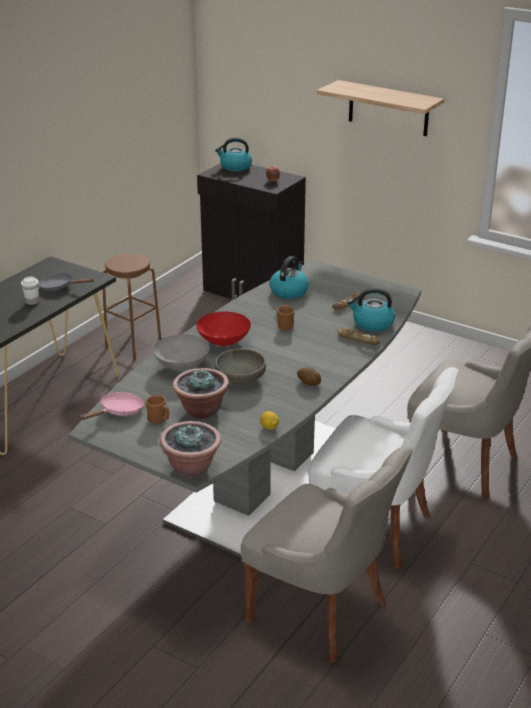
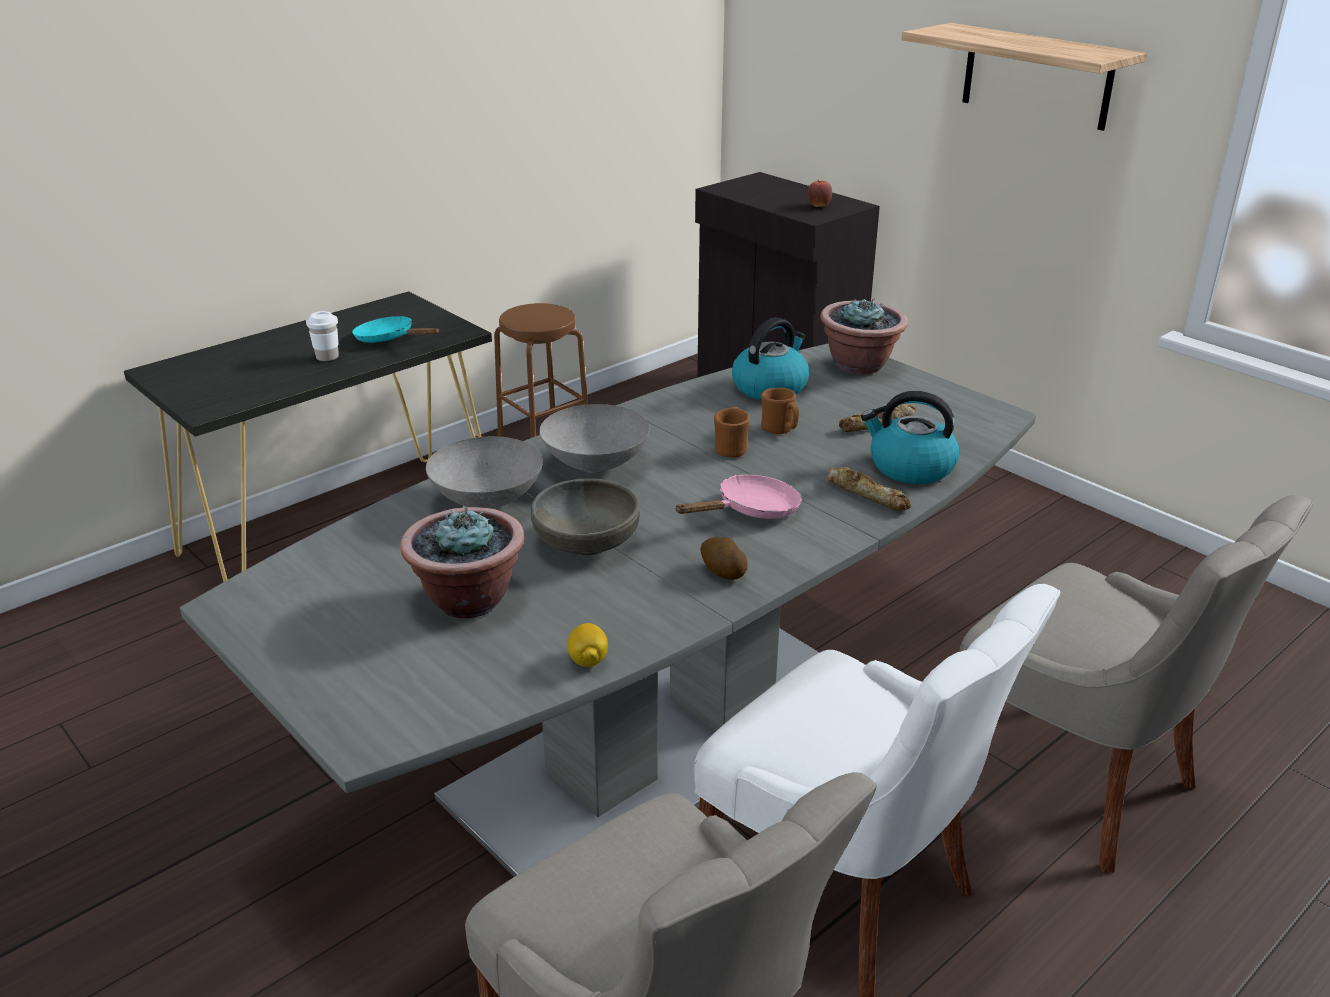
camera: 15 degrees right, 0 degrees up
grey frying pan [39,273,94,291] -> turquoise frying pan [352,316,439,343]
pink frying pan [79,392,144,420] -> pink frying pan moved to [675,475,802,519]
brown mug [145,395,169,423] -> brown mug moved to [761,388,799,434]
potted plant [160,421,221,478] -> potted plant moved to [820,298,908,375]
red bowl [196,312,251,346] -> grey bowl [539,404,650,473]
kettle [215,137,252,171] -> none

